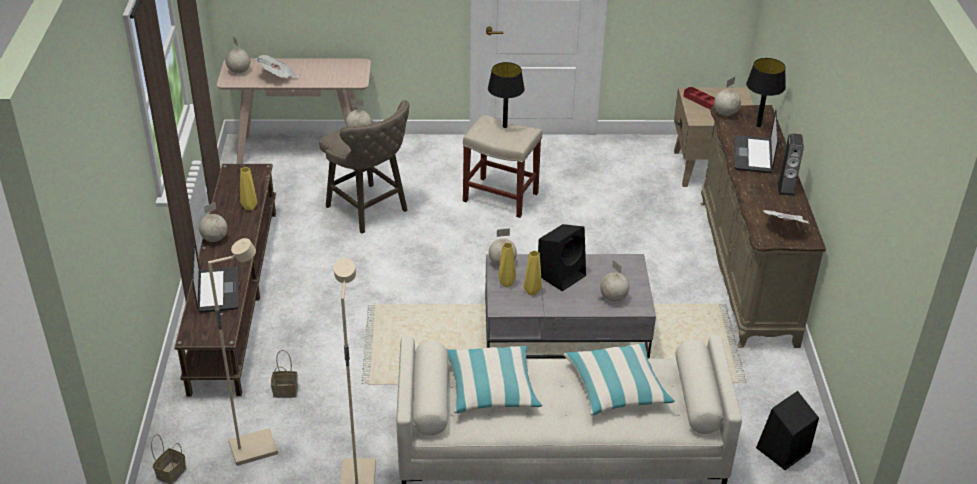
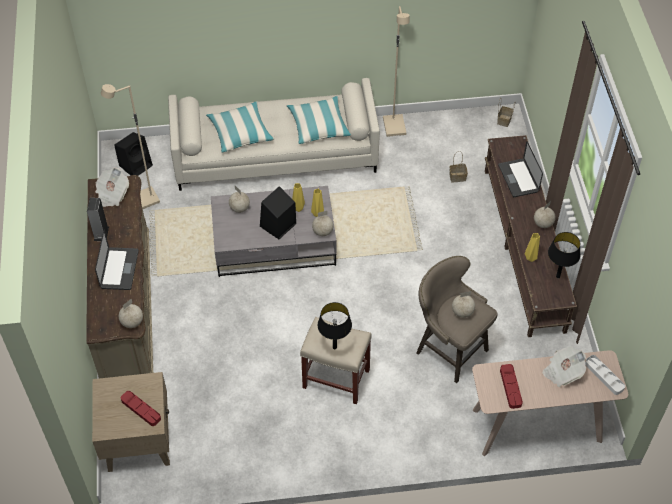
camera: 175 degrees right, 15 degrees up
beige floor lamp [208,238,278,466] -> beige floor lamp moved to [101,84,160,209]
globe [226,36,250,73] -> white tray [585,355,625,395]
black table lamp [746,58,786,127] -> black table lamp moved to [548,232,580,278]
none -> red tray [500,364,523,409]

